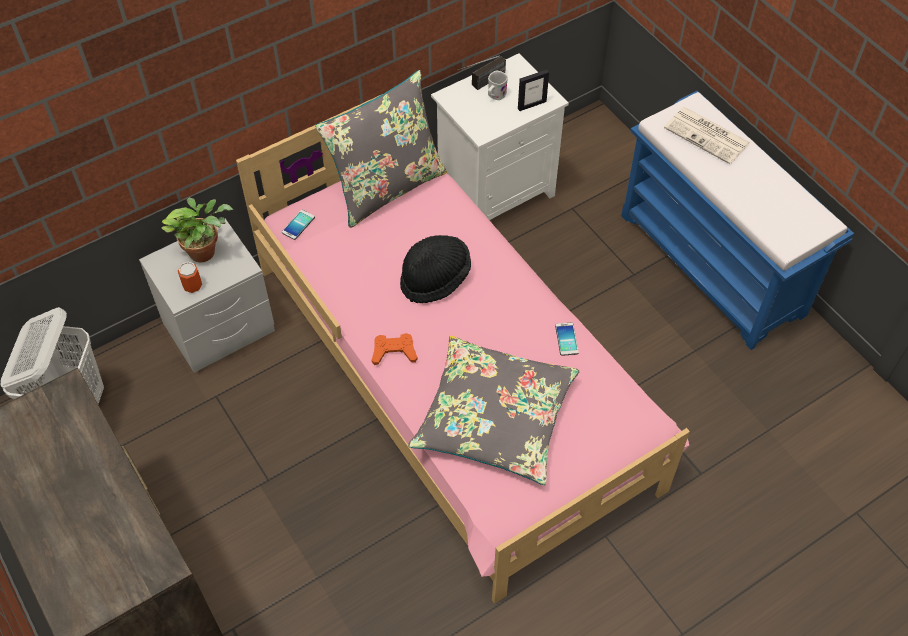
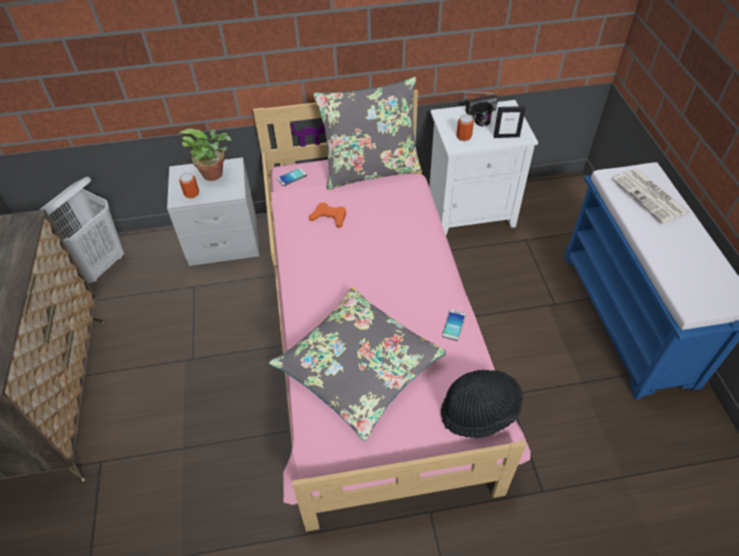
camera: 25 degrees right, 5 degrees down
orange game controller [372,333,418,365] -> orange game controller moved to [309,203,346,228]
black hat [400,235,471,303] -> black hat moved to [441,370,523,438]
white mug [488,71,508,100] -> black mug [473,101,493,127]
none -> can [456,114,474,142]

